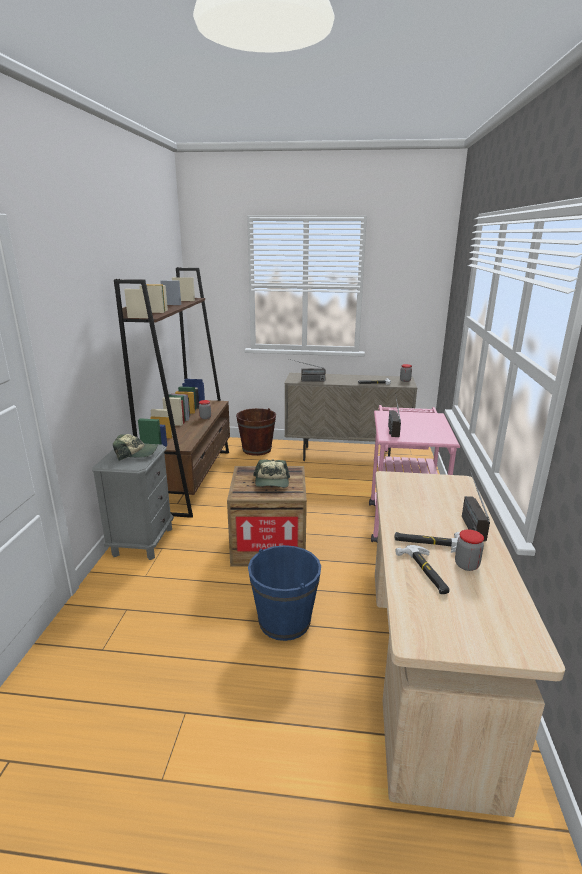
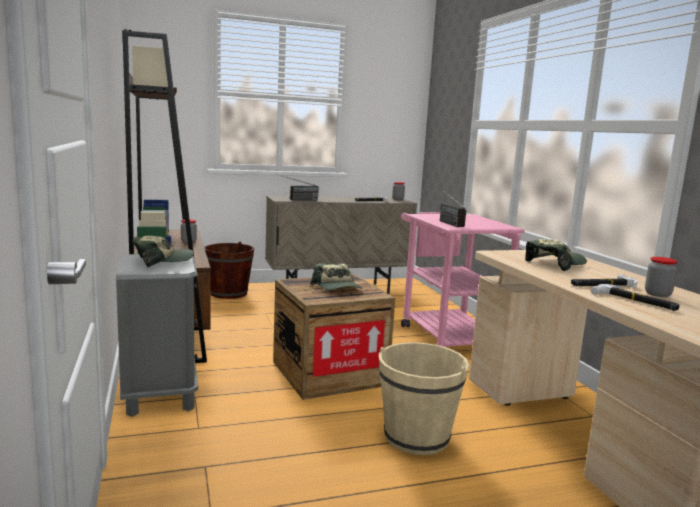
camera: 25 degrees left, 10 degrees down
blue bucket [248,545,321,641] -> beige bucket [379,342,469,455]
radio [462,470,490,541] -> none
none -> cap [525,239,587,271]

